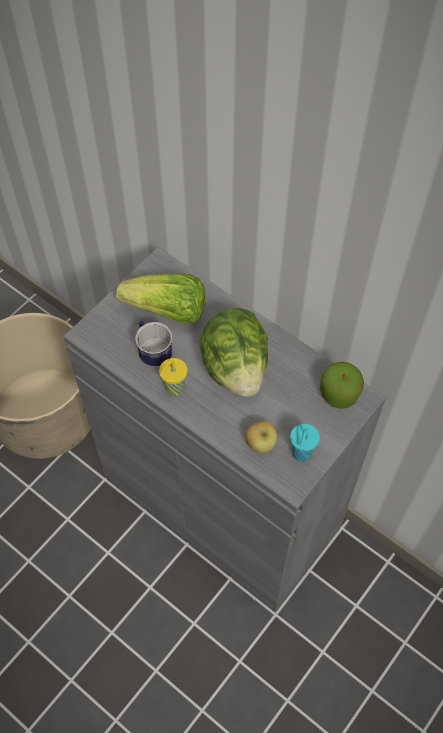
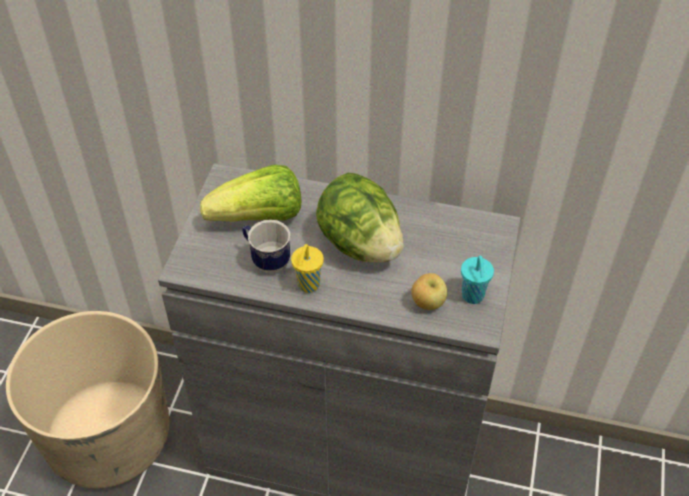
camera: 25 degrees left, 10 degrees down
apple [320,362,364,409] -> none

